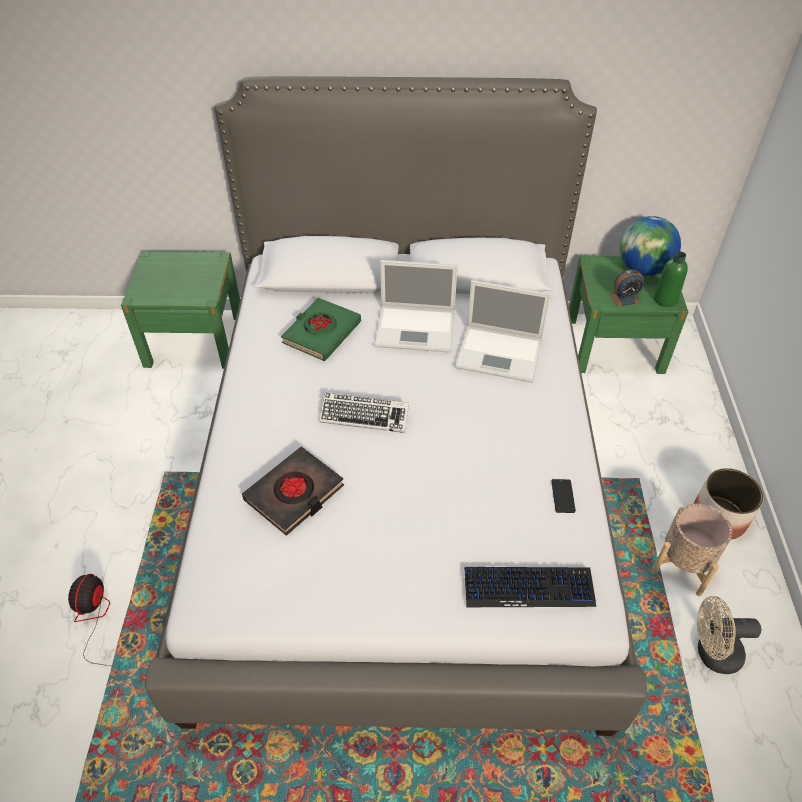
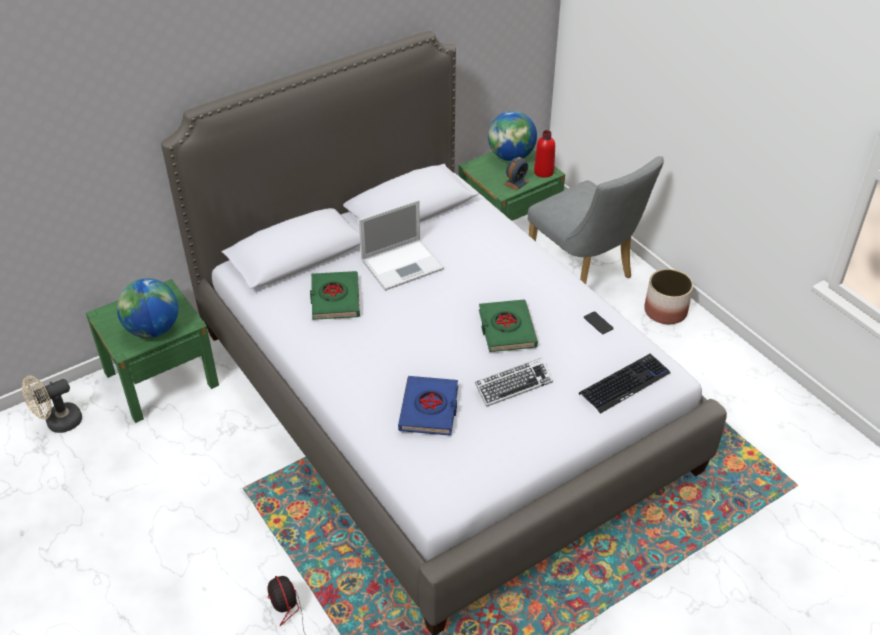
camera: 35 degrees left, 5 degrees down
black book [242,446,344,536] -> blue book [398,376,458,436]
keyboard [320,393,409,433] -> keyboard moved to [475,358,553,407]
laptop [455,280,551,383] -> none
beige planter [651,504,732,596] -> none
green bottle [654,251,688,307] -> red bottle [534,130,555,178]
beige fan [697,596,761,674] -> beige fan moved to [22,376,82,433]
none -> globe [117,278,178,338]
none -> green book [479,299,538,352]
none -> grey chair [528,156,664,284]

